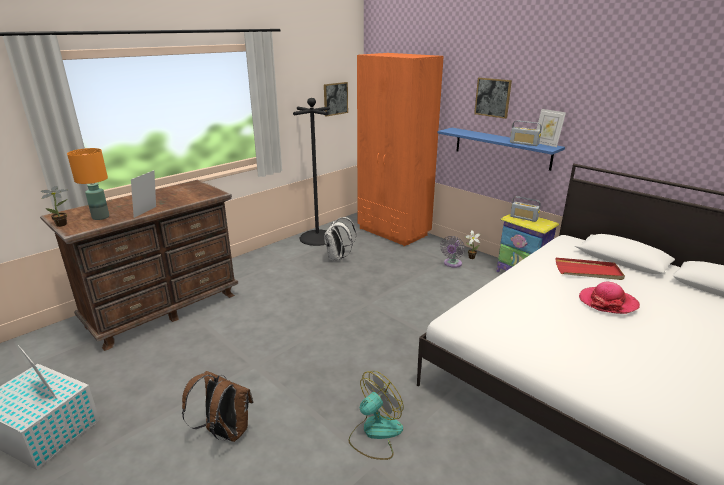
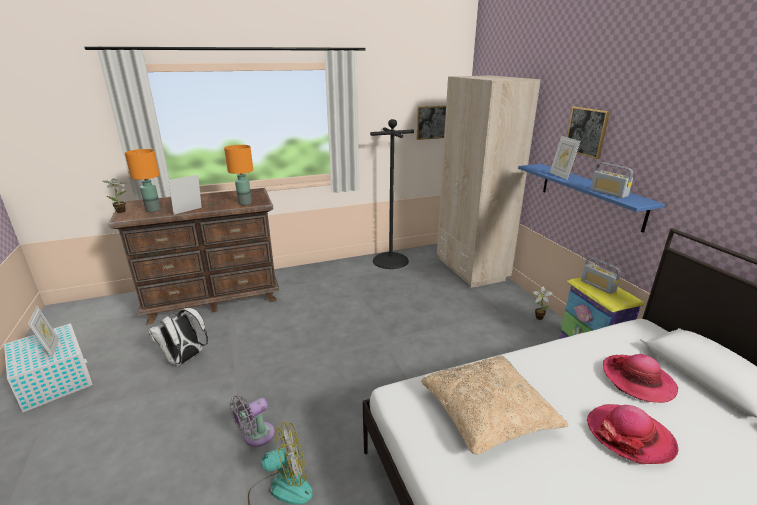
camera: 25 degrees right, 0 degrees up
brown backpack [182,371,253,442] -> none
white backpack [324,217,356,261] -> white backpack moved to [148,308,208,366]
orange wardrobe [357,53,444,246] -> beige wardrobe [437,76,541,288]
grey fan [440,236,465,268] -> grey fan moved to [229,395,275,447]
picture frame [537,109,566,147] -> picture frame moved to [550,136,580,180]
red tray [556,258,625,280] -> hat [603,353,678,403]
none -> orange table lamp [224,145,253,205]
none -> beige pillow [422,355,569,455]

